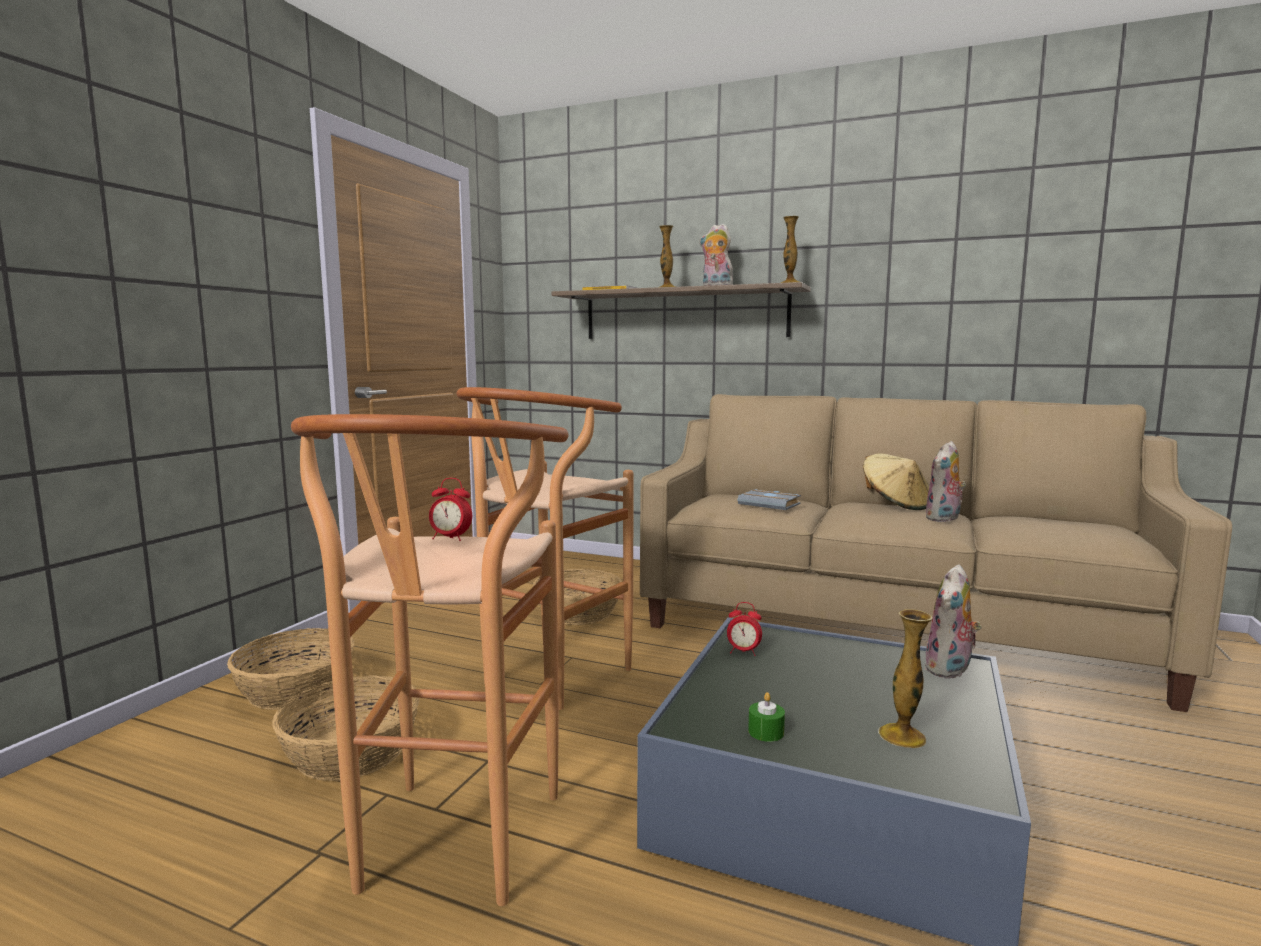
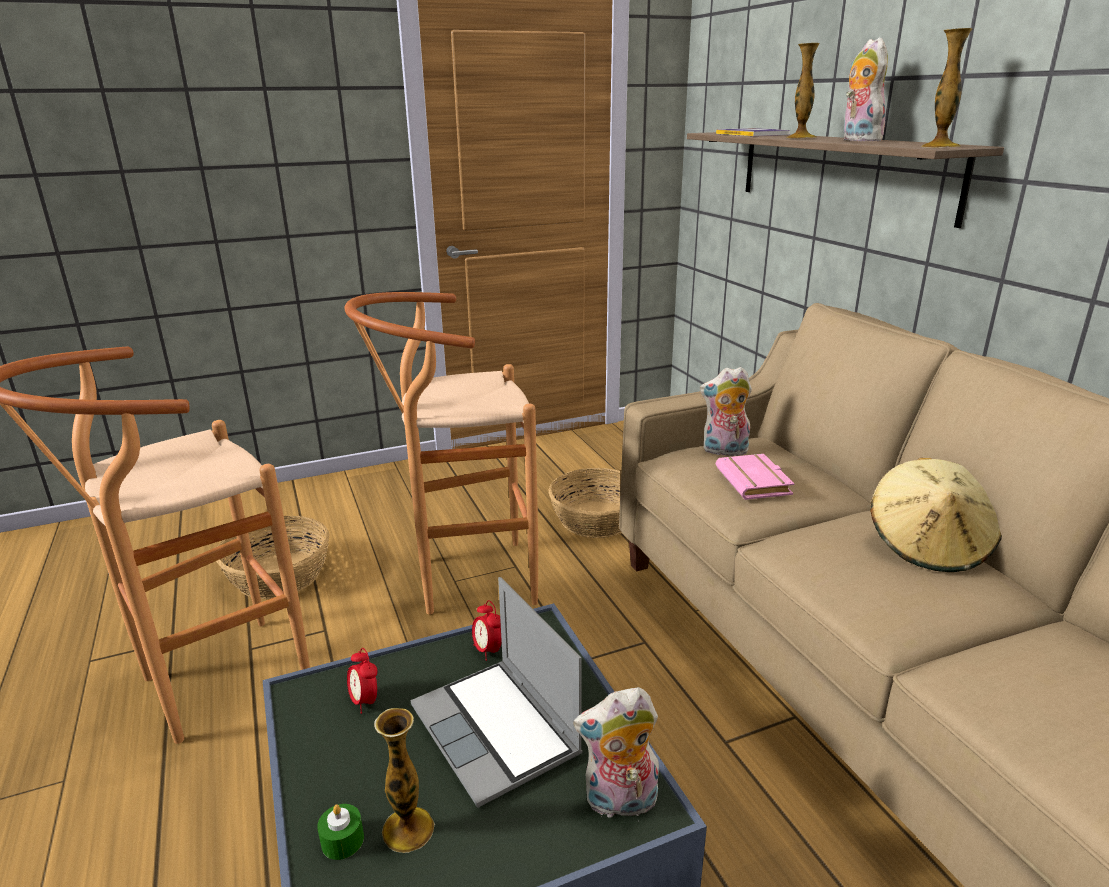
camera: 45 degrees right, 15 degrees up
basket [227,628,355,710] -> none
alarm clock [429,478,472,541] -> alarm clock moved to [347,648,378,714]
grey book [738,489,801,510] -> pink book [716,454,794,500]
green candle [748,692,785,742] -> green candle moved to [317,804,364,860]
plush toy [926,441,966,522] -> plush toy moved to [700,367,752,456]
none -> laptop [411,577,582,808]

